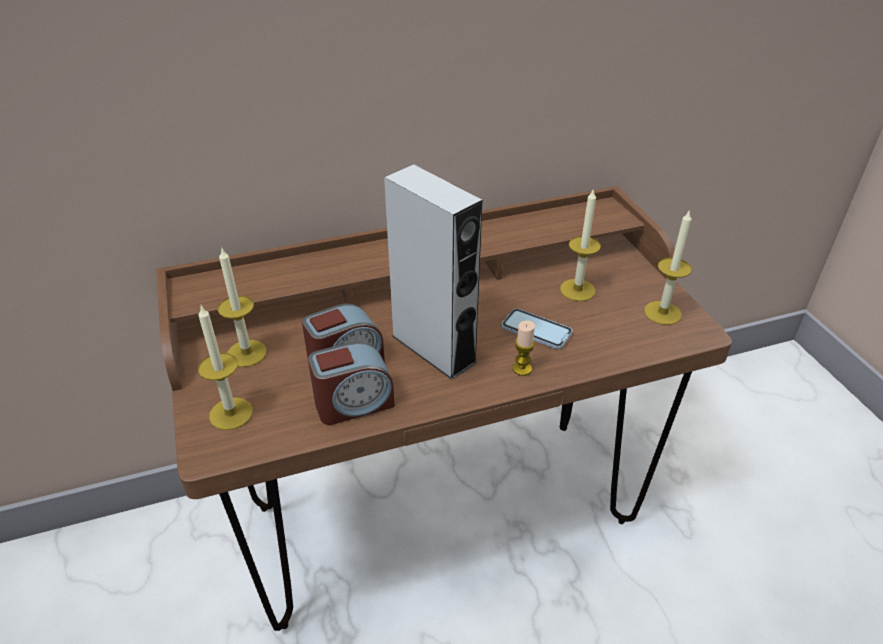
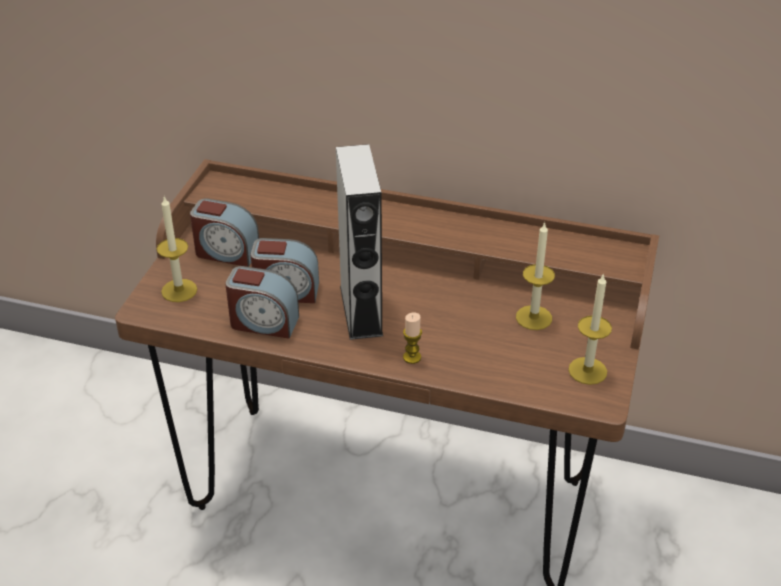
camera: 35 degrees right, 0 degrees up
candle [218,249,267,367] -> alarm clock [190,198,259,267]
phone [502,308,573,349] -> none

